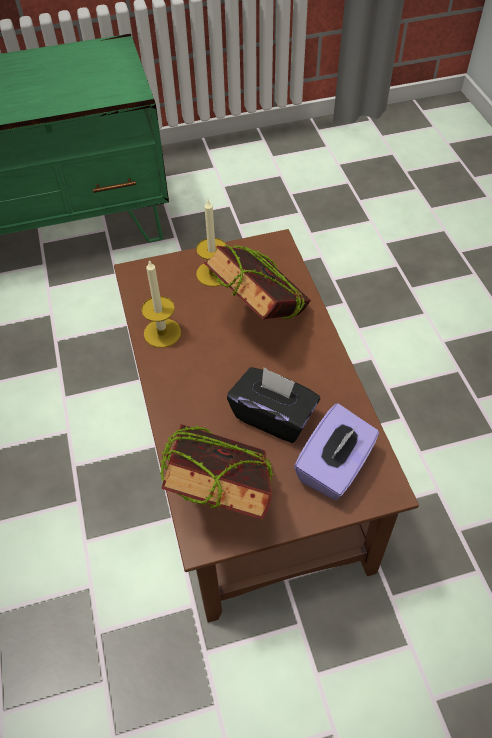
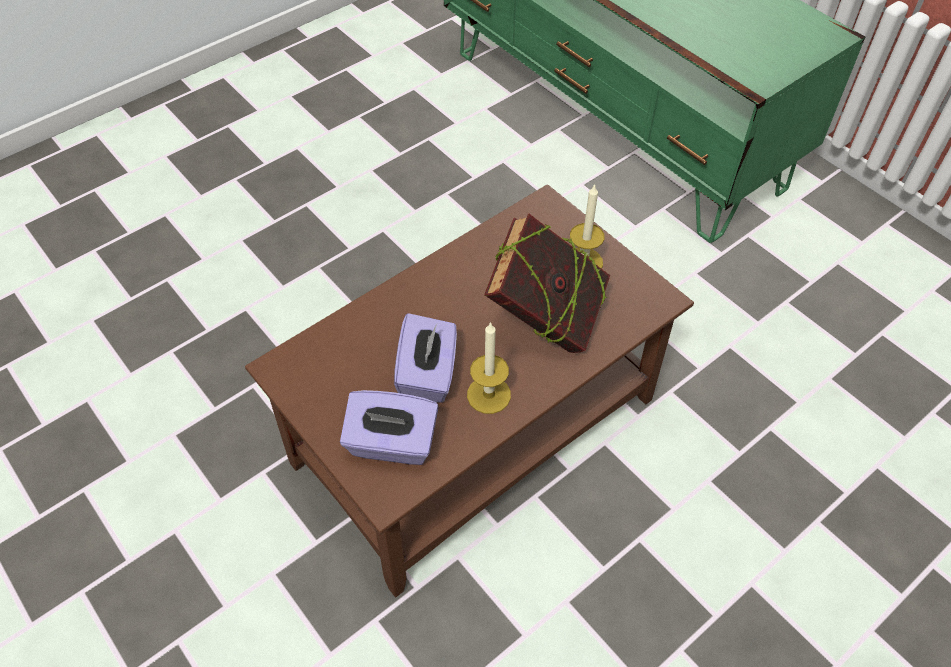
camera: 65 degrees right, 0 degrees up
candle [141,259,181,348] -> candle moved to [467,322,511,414]
book [160,424,274,520] -> none
black tissue box [227,367,320,443] -> purple tissue box [394,313,457,403]

